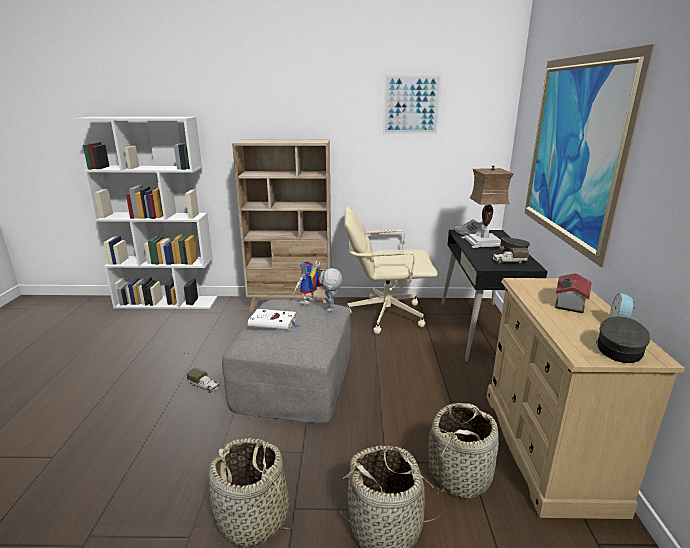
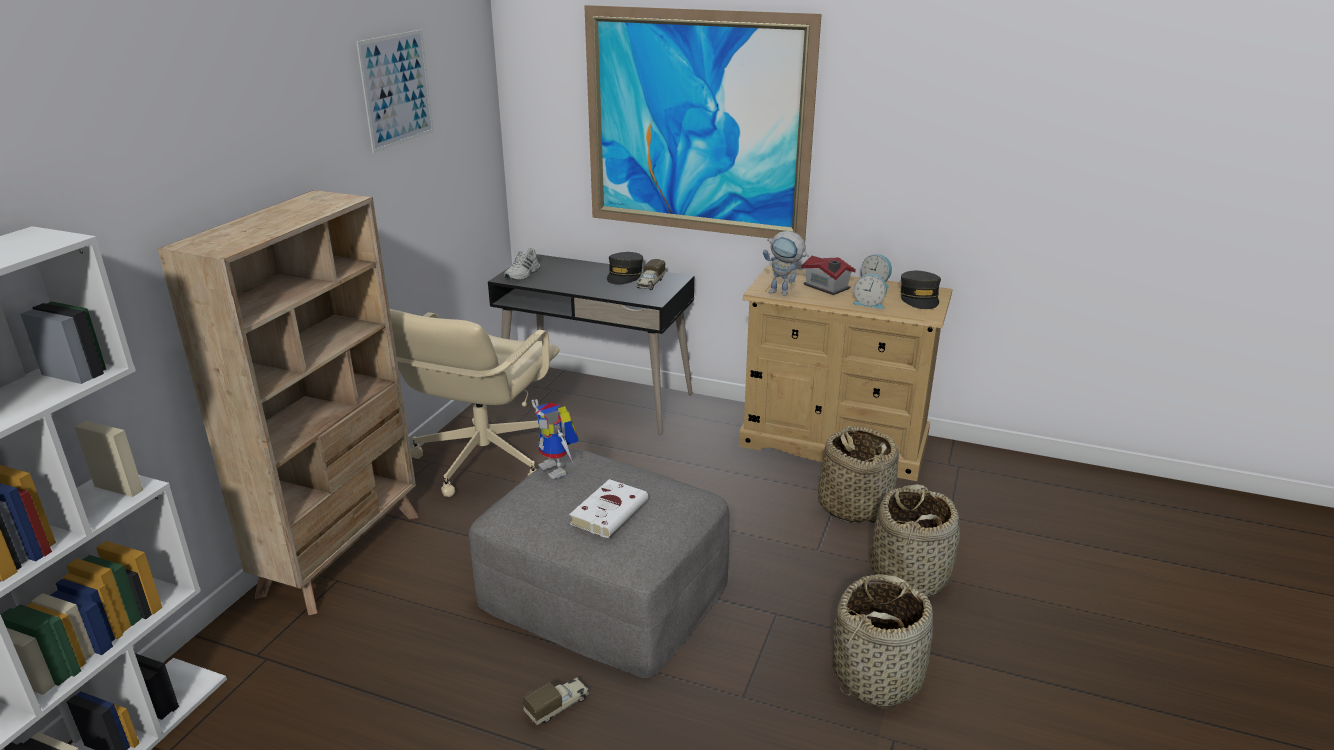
camera: 70 degrees left, 5 degrees up
toy robot [319,268,342,311] -> toy robot moved to [763,231,809,296]
table lamp [461,166,514,248] -> none
grey cap [596,316,650,363] -> grey cap turned 135 degrees counterclockwise [900,271,941,309]
none -> alarm clock [852,274,887,309]

